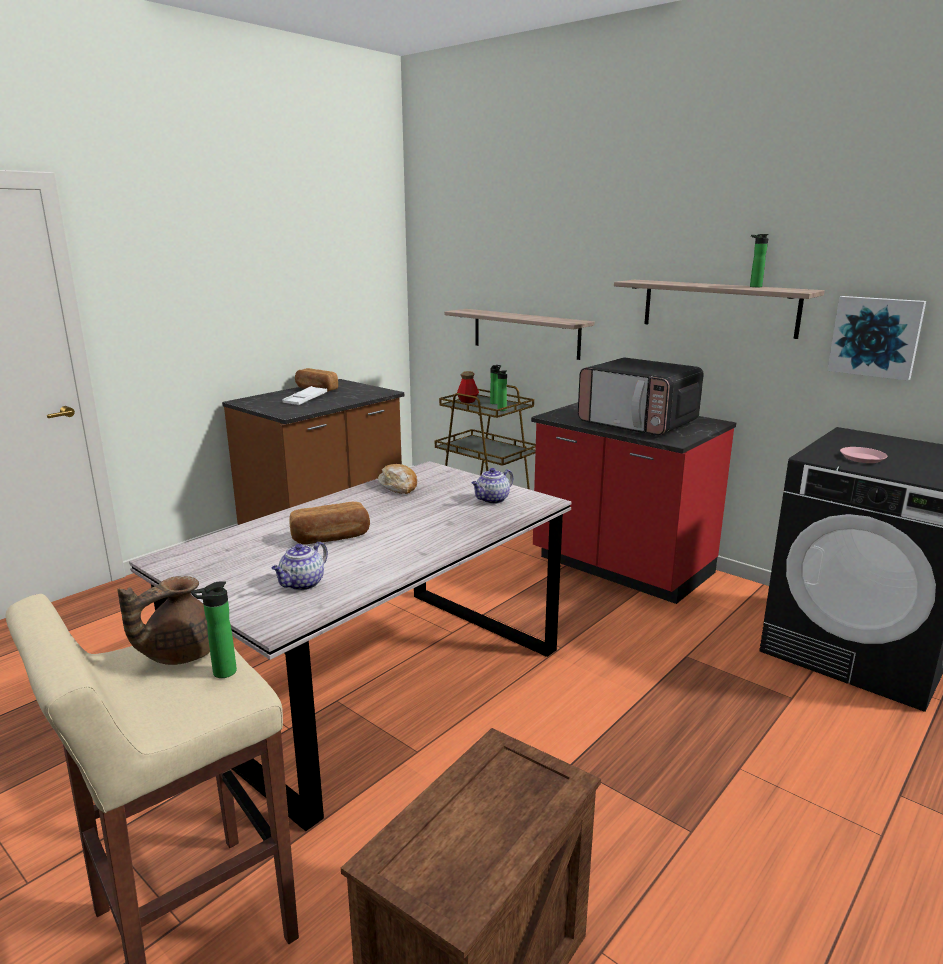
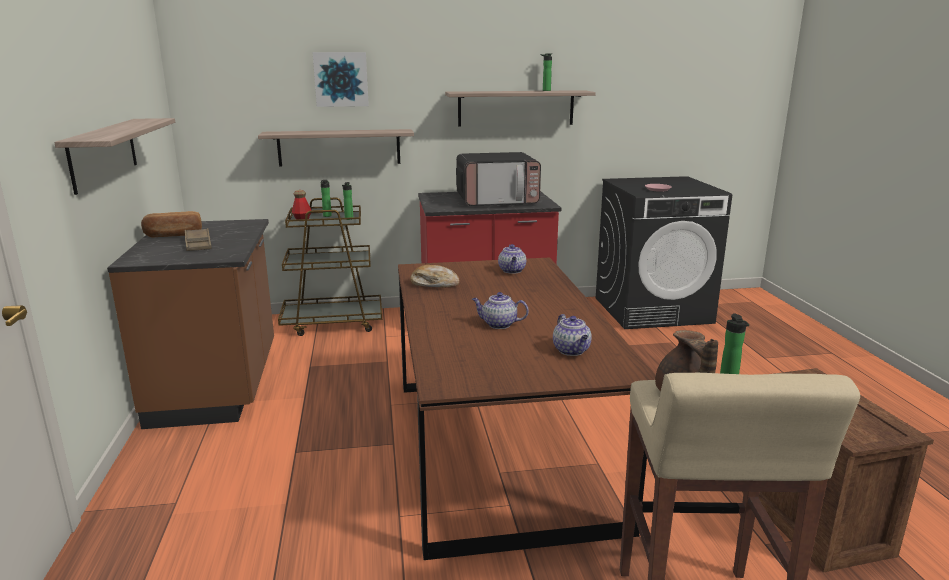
camera: 50 degrees left, 0 degrees up
grey dining table [129,461,572,831] -> brown dining table [398,257,656,560]
white tray [282,386,327,405] -> brown tray [185,228,212,251]
bread [289,502,370,544] -> teapot [472,292,529,329]
picture [827,296,926,381] -> picture moved to [313,52,369,107]
none -> shelf [54,118,175,195]

